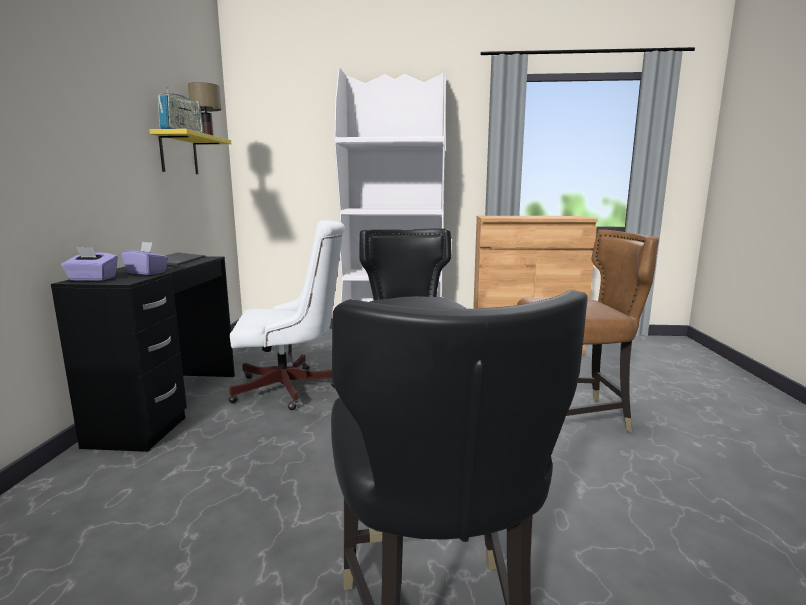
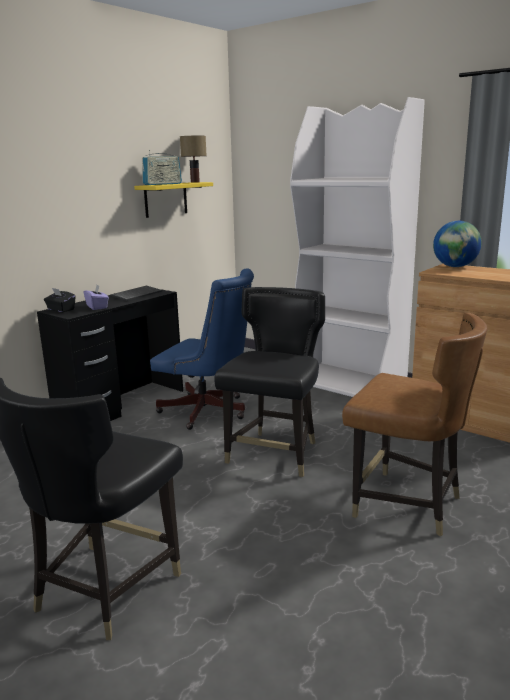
camera: 35 degrees right, 5 degrees up
purple tissue box [61,247,118,281] -> black tissue box [44,288,76,312]
white office chair [229,220,345,410] -> blue office chair [150,268,254,430]
none -> globe [433,221,482,267]

